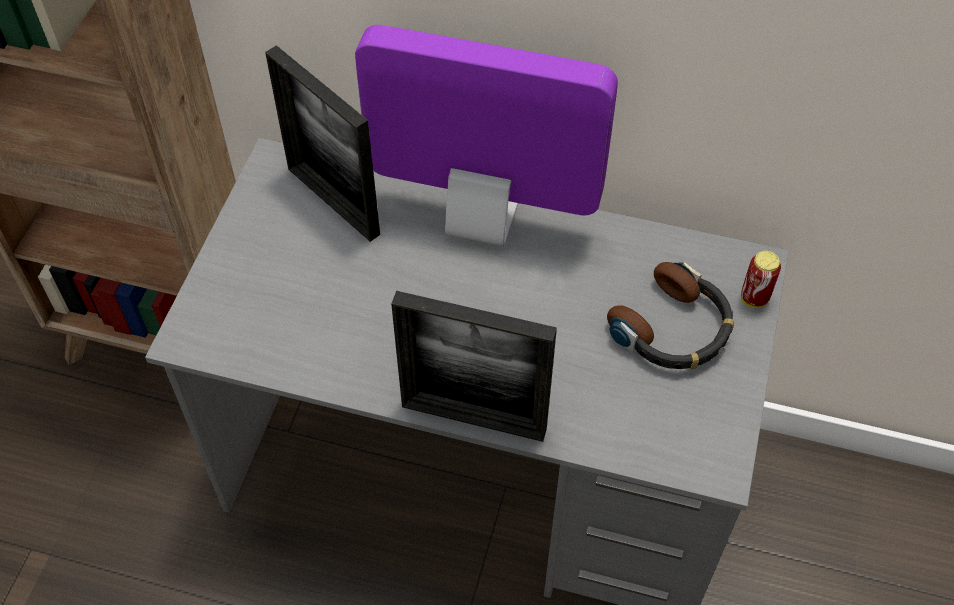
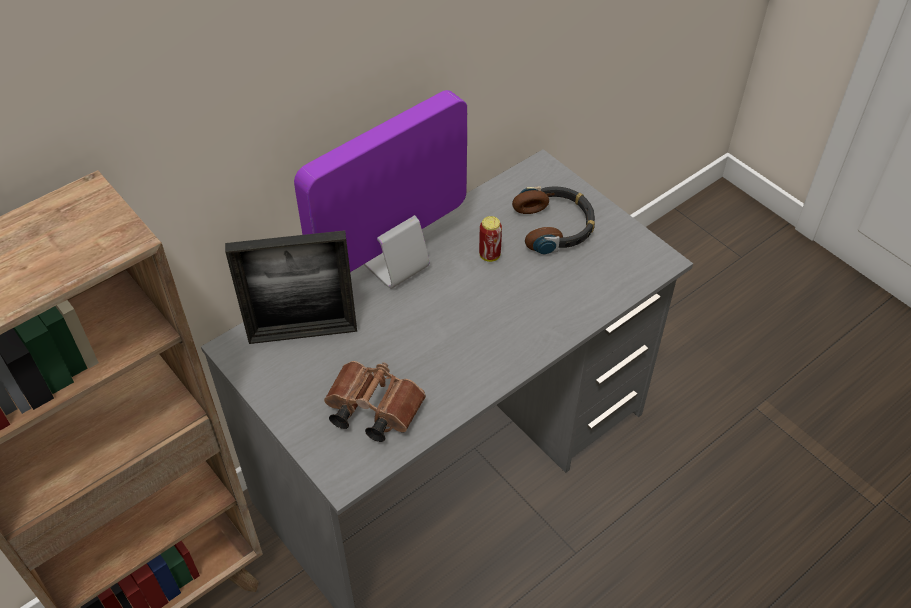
camera: 55 degrees left, 5 degrees down
picture frame [391,291,557,442] -> none
can [741,251,781,308] -> can moved to [479,216,502,262]
none -> brown binoculars [324,361,426,442]

